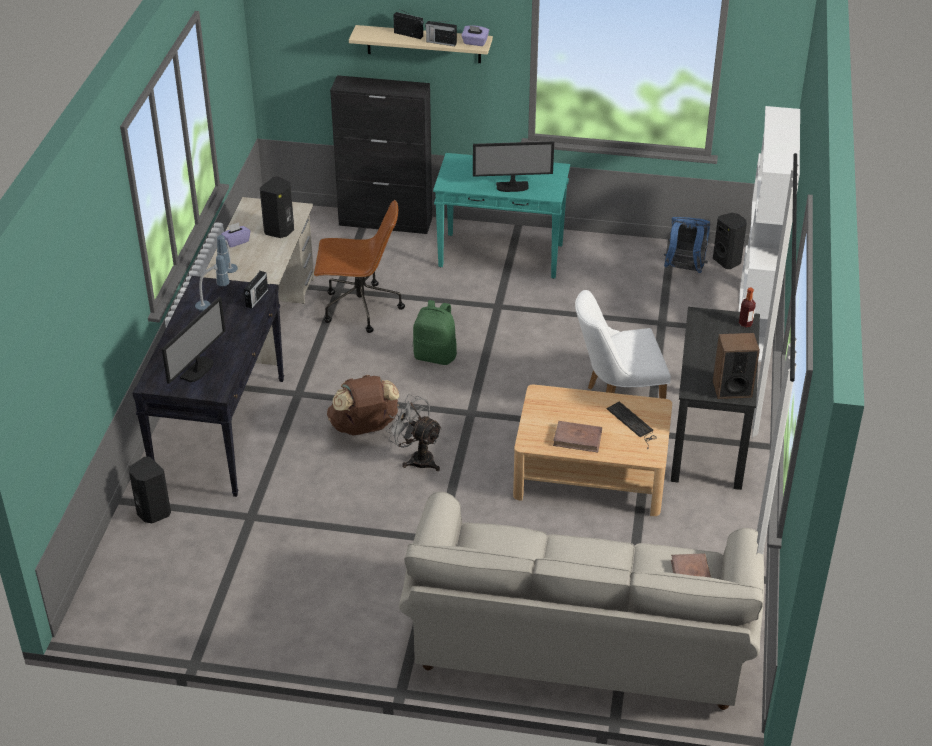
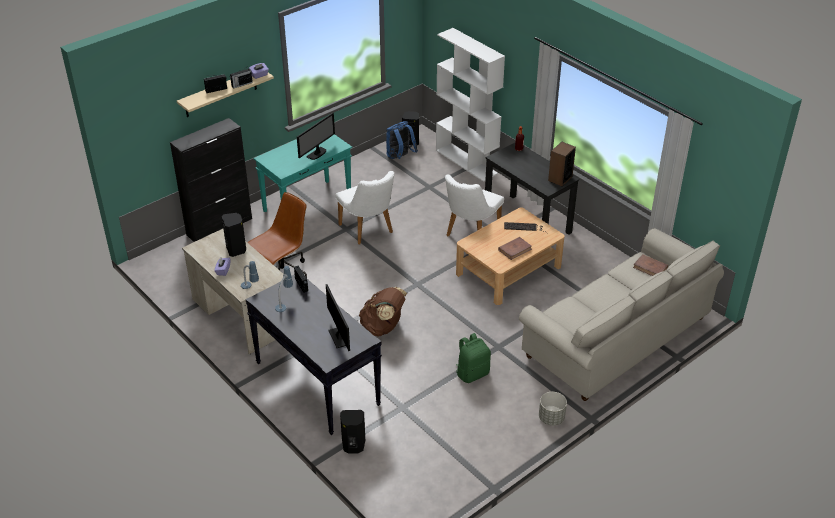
camera: 50 degrees left, 0 degrees up
grey fan [386,394,442,471] -> none
green backpack [413,300,457,365] -> green backpack moved to [456,333,491,383]
none -> white chair [335,171,394,244]
none -> grey planter [539,392,567,426]

